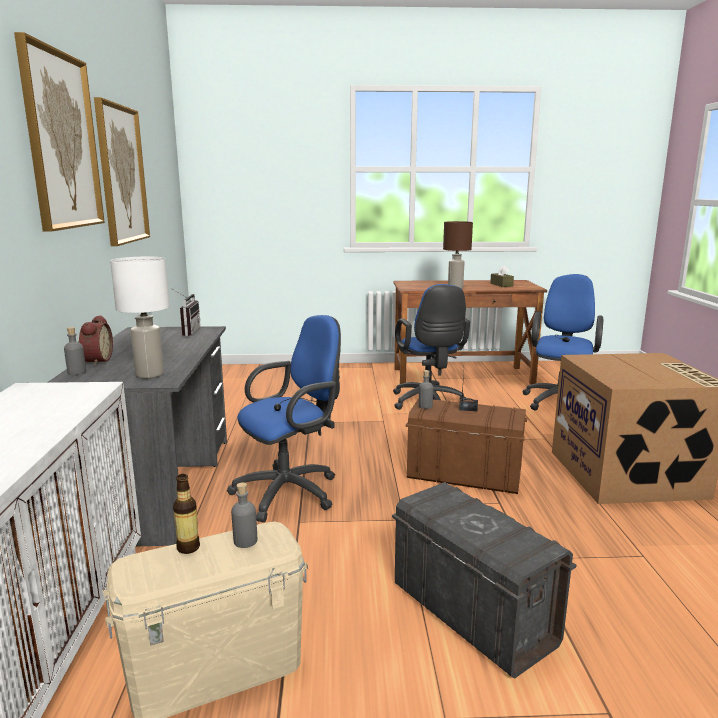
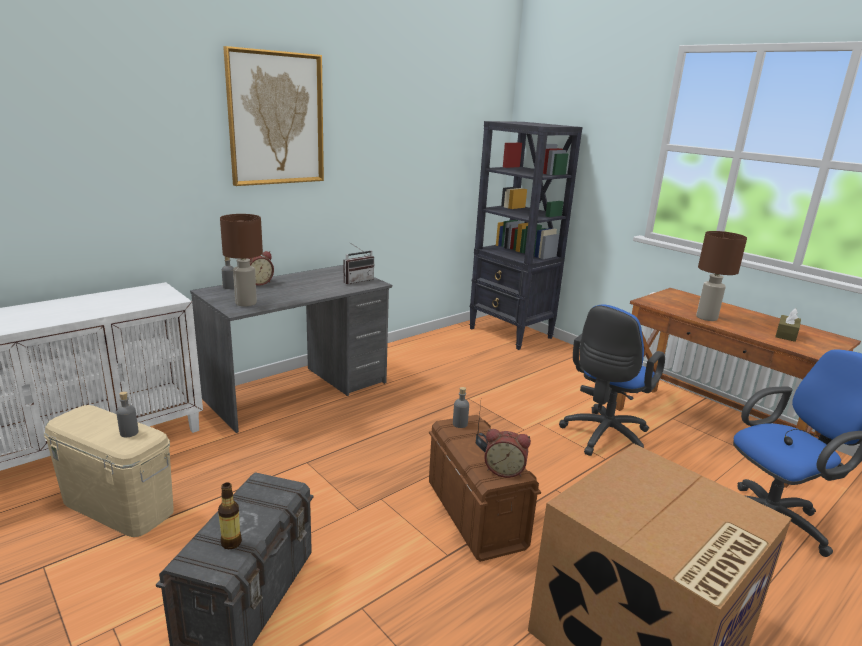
camera: 50 degrees right, 5 degrees up
picture [94,97,150,246] -> none
white table lamp [110,257,170,378] -> brown table lamp [220,214,263,306]
bottle [173,474,200,554] -> bottle moved to [218,483,242,549]
blue office chair [227,315,341,522] -> none
none -> black bookcase [469,121,582,350]
none -> alarm clock [484,429,531,478]

